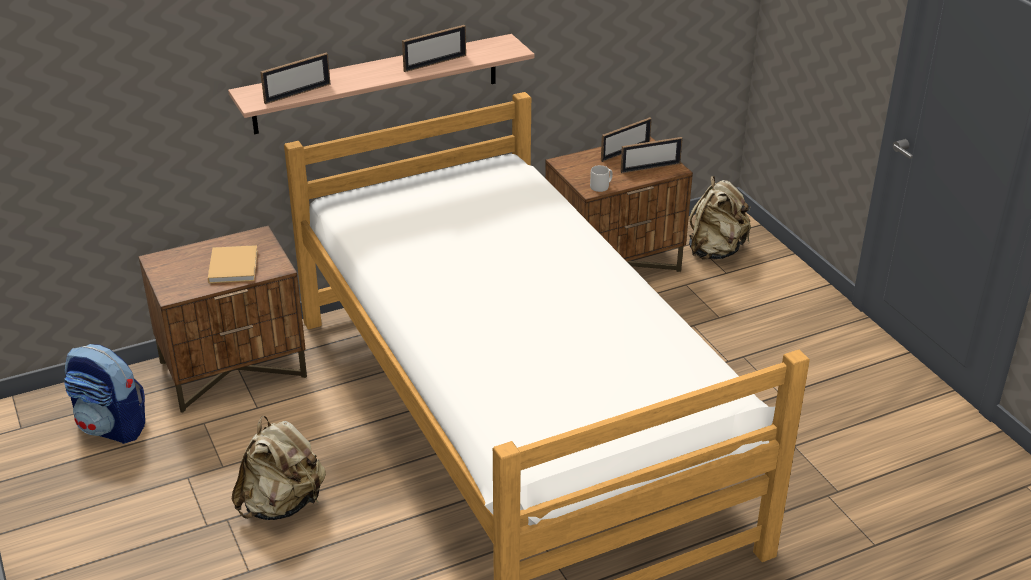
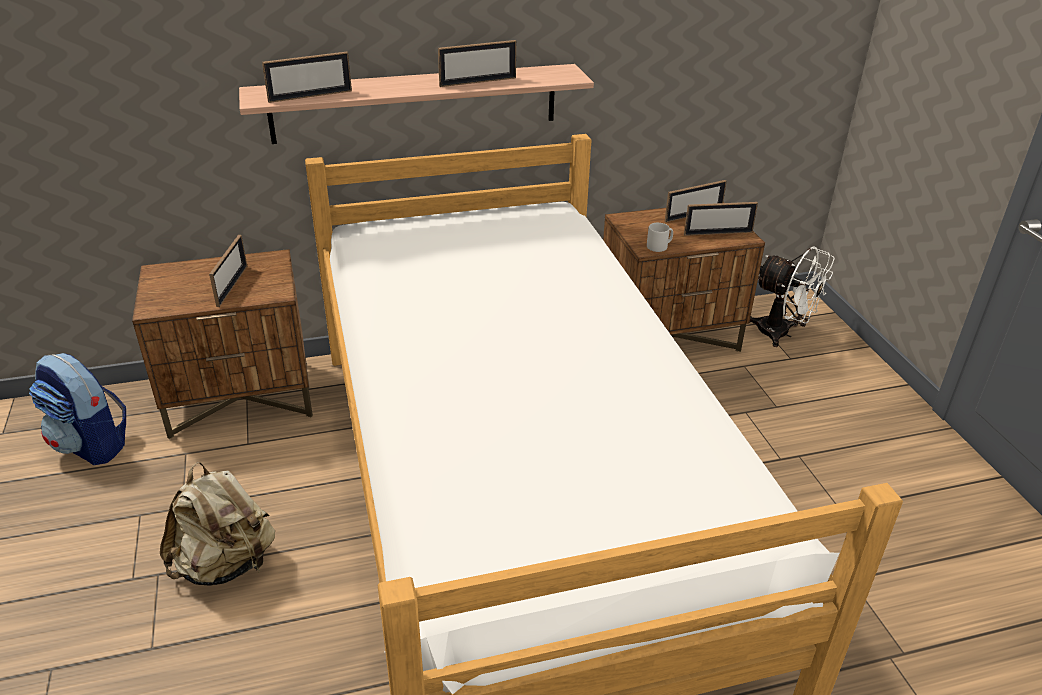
camera: 10 degrees right, 0 degrees up
beige book [208,245,258,283] -> picture frame [209,235,247,307]
beige backpack [689,176,751,260] -> white fan [749,246,835,347]

